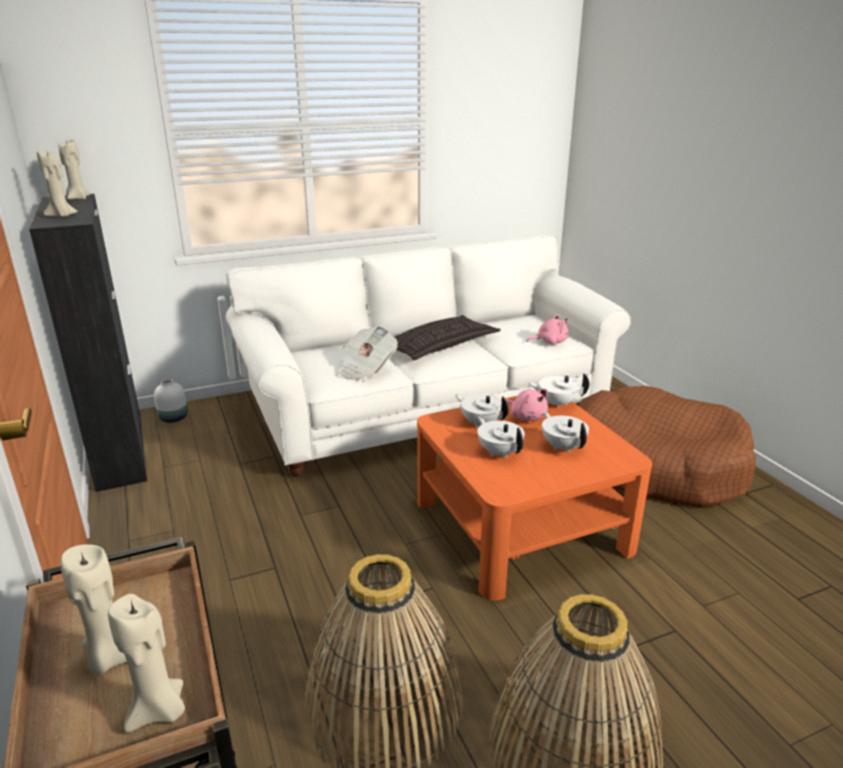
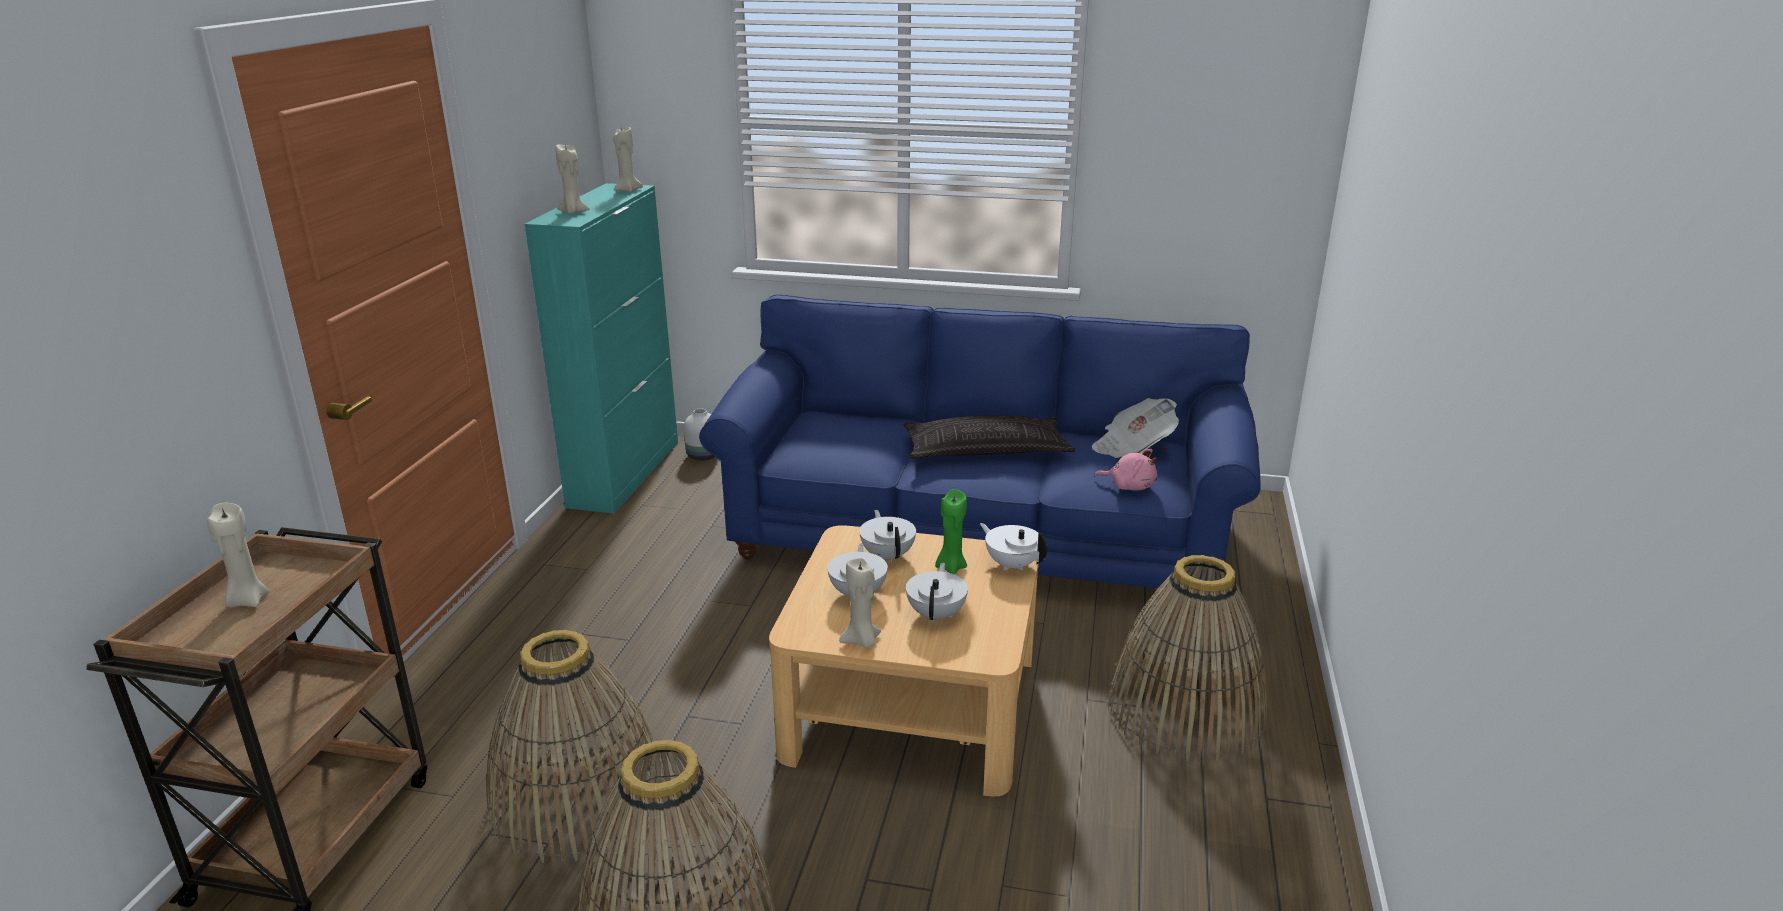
camera: 35 degrees right, 0 degrees up
black cabinet [29,194,147,492] -> turquoise cabinet [524,183,678,514]
beige candle [108,594,185,733] -> beige candle moved to [839,558,881,648]
white sofa [226,235,631,477] -> blue sofa [699,295,1261,609]
newspaper [337,326,398,379] -> newspaper moved to [1092,398,1179,458]
orange coffee table [417,396,652,601] -> beige coffee table [769,525,1039,796]
pink plush toy [506,389,548,421] -> green candle [935,489,967,575]
brown dog bed [579,386,756,508] -> basket [1107,555,1267,763]

